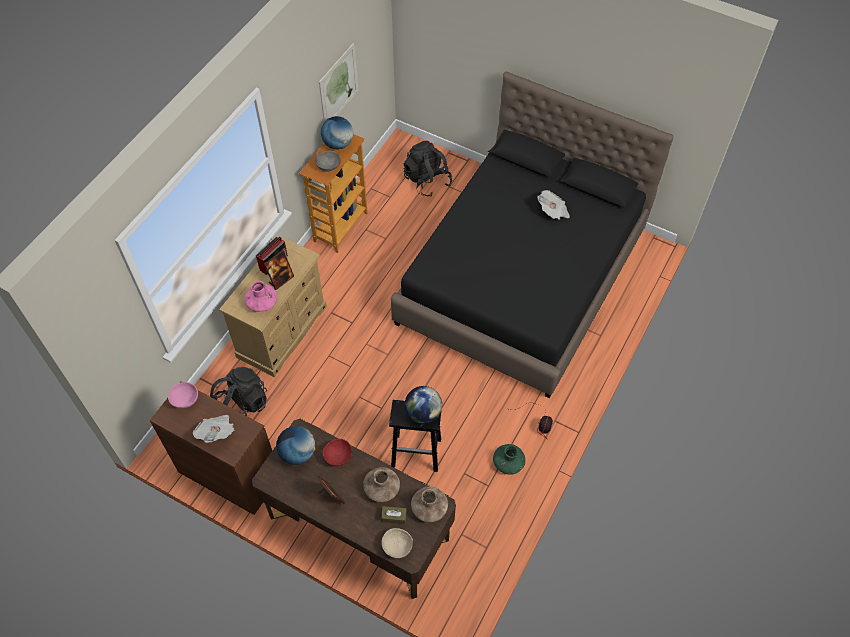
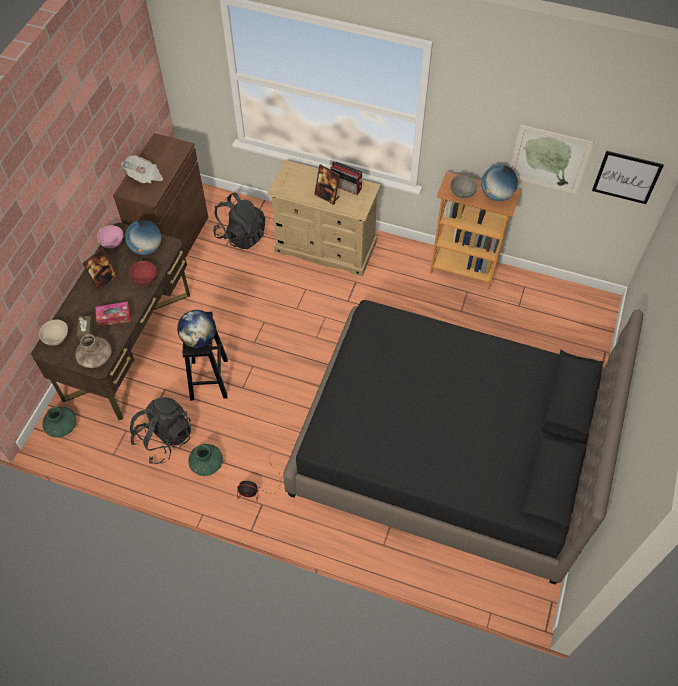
camera: 80 degrees right, 0 degrees up
pink bowl [168,382,198,408] -> pink bowl moved to [97,225,123,248]
pink vase [244,281,277,312] -> none
brown vase [363,467,400,502] -> tissue box [95,301,131,327]
black backpack [404,141,452,197] -> black backpack moved to [130,397,191,464]
newspaper [537,190,570,220] -> none
none -> green vase [42,407,76,437]
none -> picture [592,151,664,204]

